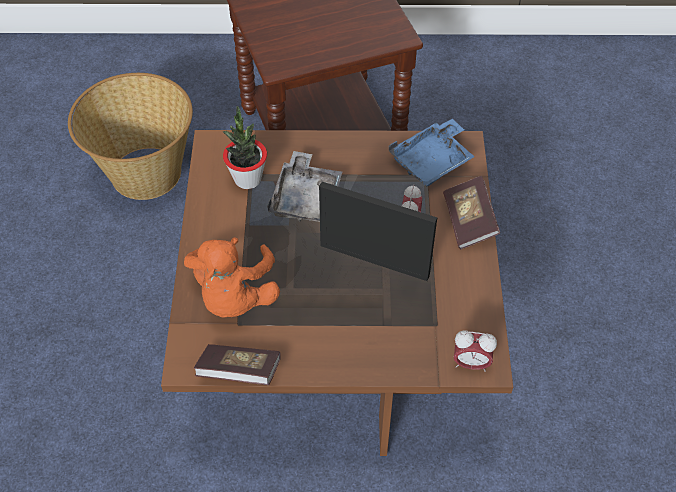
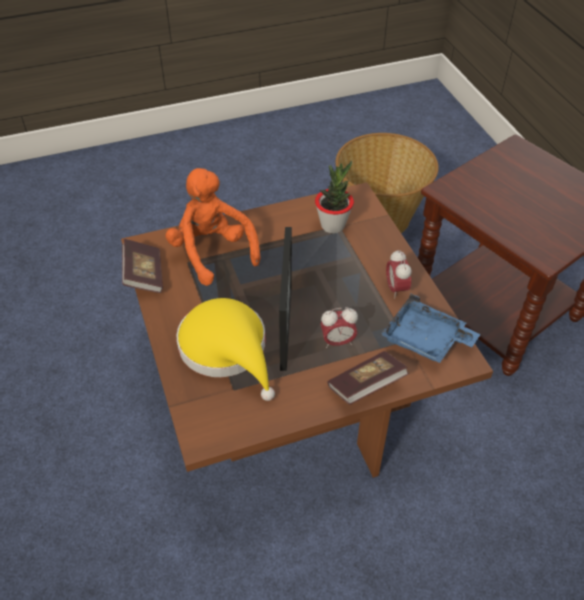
camera: 70 degrees right, 5 degrees down
orange plush toy [184,237,280,317] -> orange plush toy turned 75 degrees clockwise [165,168,261,286]
grey tray [267,151,342,222] -> none
alarm clock [454,331,497,372] -> alarm clock moved to [386,249,412,299]
none -> yellow hat [177,298,275,401]

